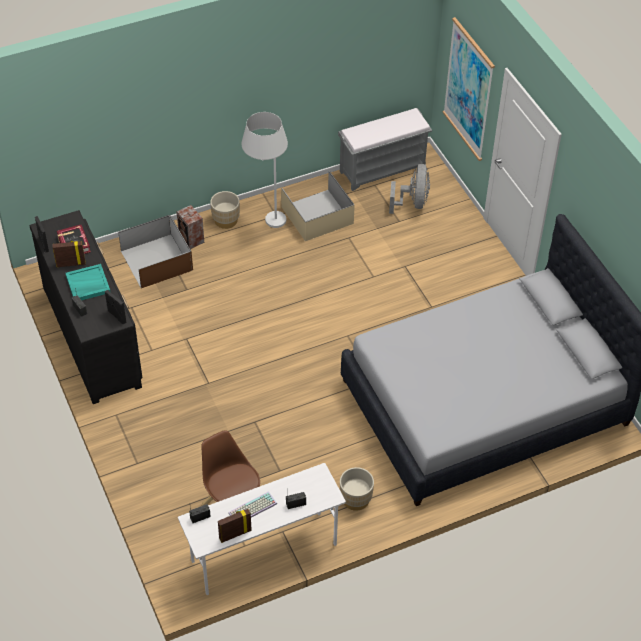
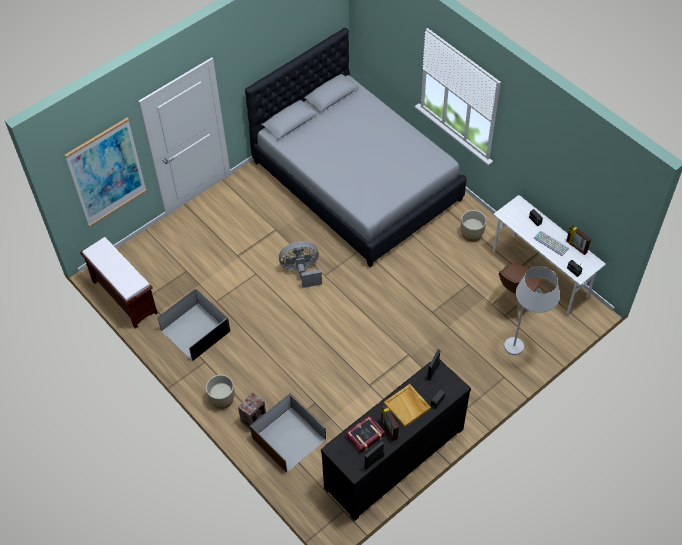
camera: 105 degrees left, 5 degrees up
turquoise tray [65,264,110,300] -> beige tray [384,384,431,428]
white floor lamp [242,112,288,228] -> white floor lamp moved to [504,266,560,355]
beige storage box [281,171,355,241] -> black storage box [157,289,230,361]
grey bench [338,108,432,191] -> brown bench [80,237,158,329]
grey fan [389,164,430,214] -> grey fan moved to [279,241,322,288]

